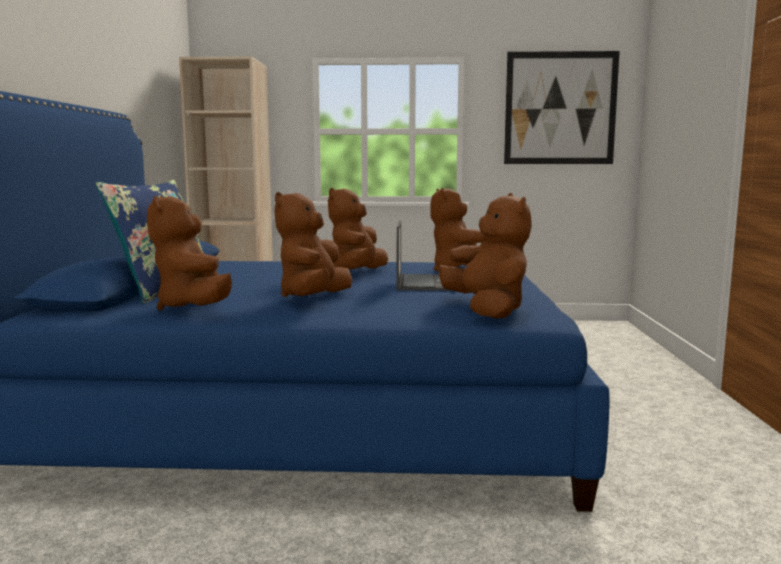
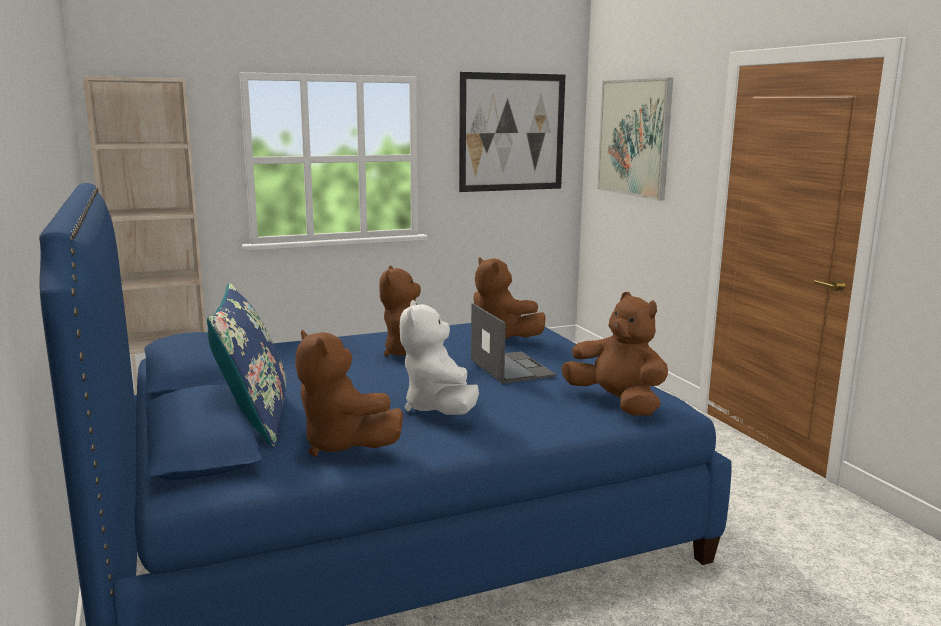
camera: 25 degrees left, 5 degrees up
brown plush toy [274,192,353,297] -> white plush toy [400,300,479,415]
none -> picture [597,78,673,201]

